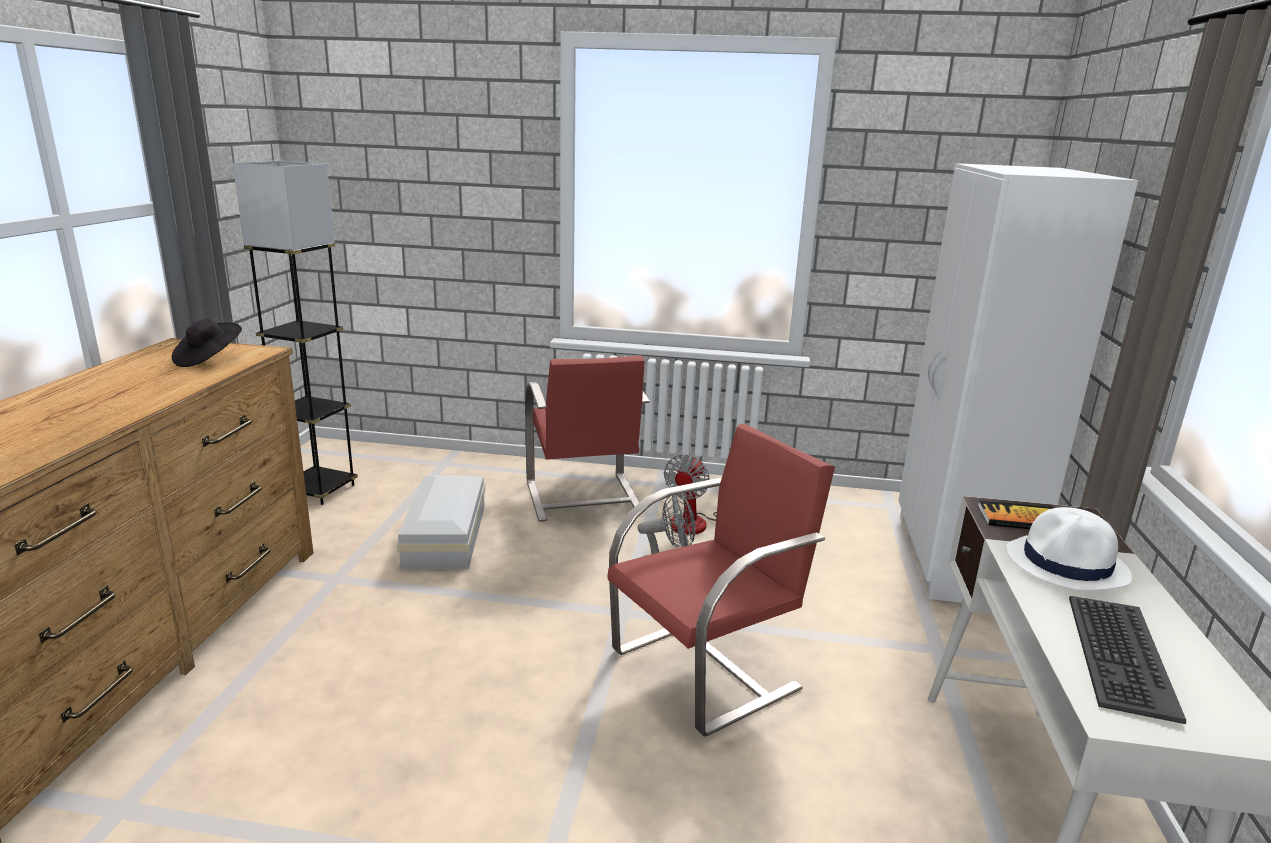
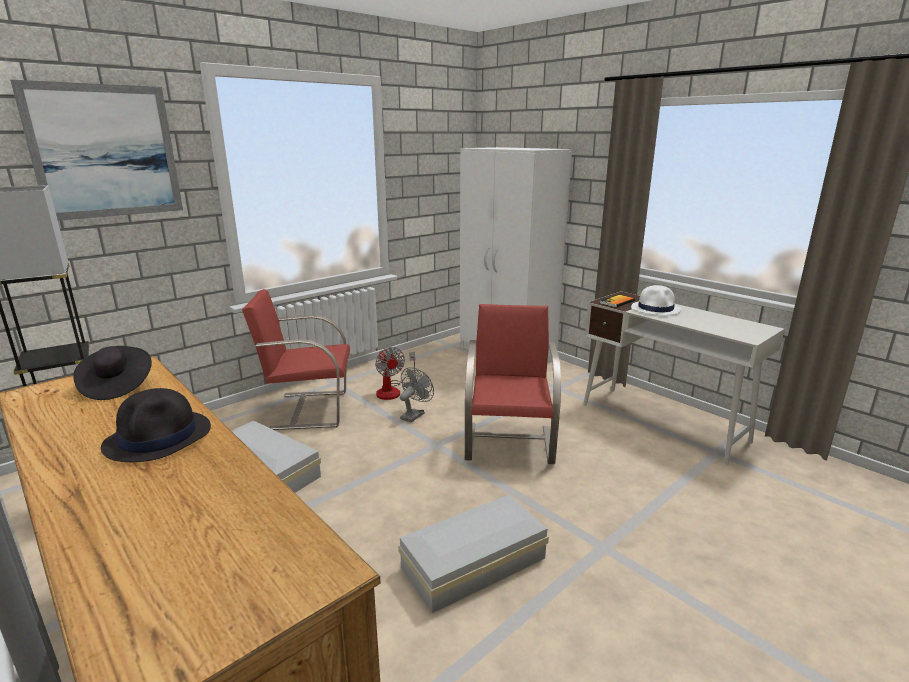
camera: 50 degrees left, 0 degrees up
red chair [525,356,650,522] -> red chair turned 150 degrees clockwise [242,289,350,430]
keyboard [1069,596,1186,724] -> none
none -> picture [10,80,183,221]
none -> black hat [101,388,211,462]
none -> white storage box [398,495,549,613]

